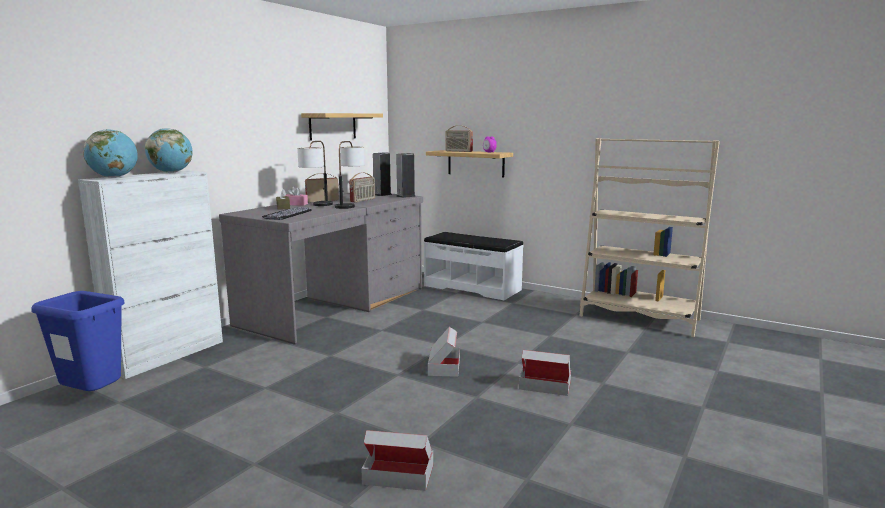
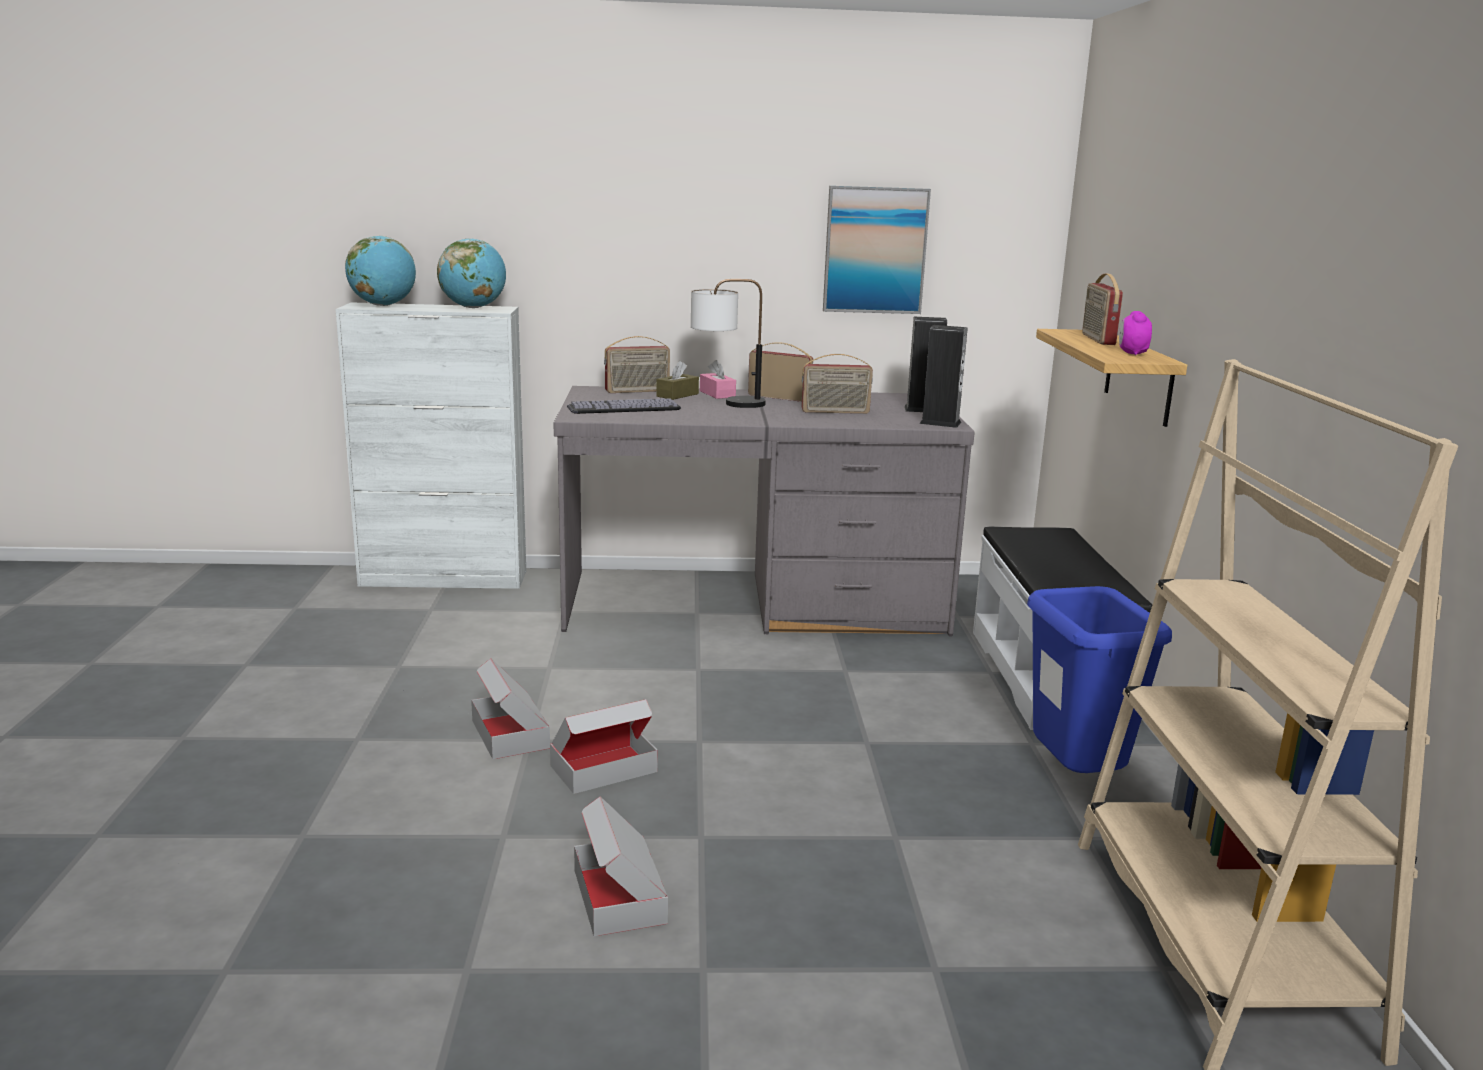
camera: 55 degrees right, 5 degrees up
blue trash can [31,291,125,391] -> blue trash can moved to [1027,586,1172,773]
shelf [301,113,383,140] -> picture [823,186,931,314]
table lamp [335,141,365,209] -> none
cardboard box [362,430,433,491] -> cardboard box moved to [471,658,550,759]
none -> radio [604,336,670,393]

